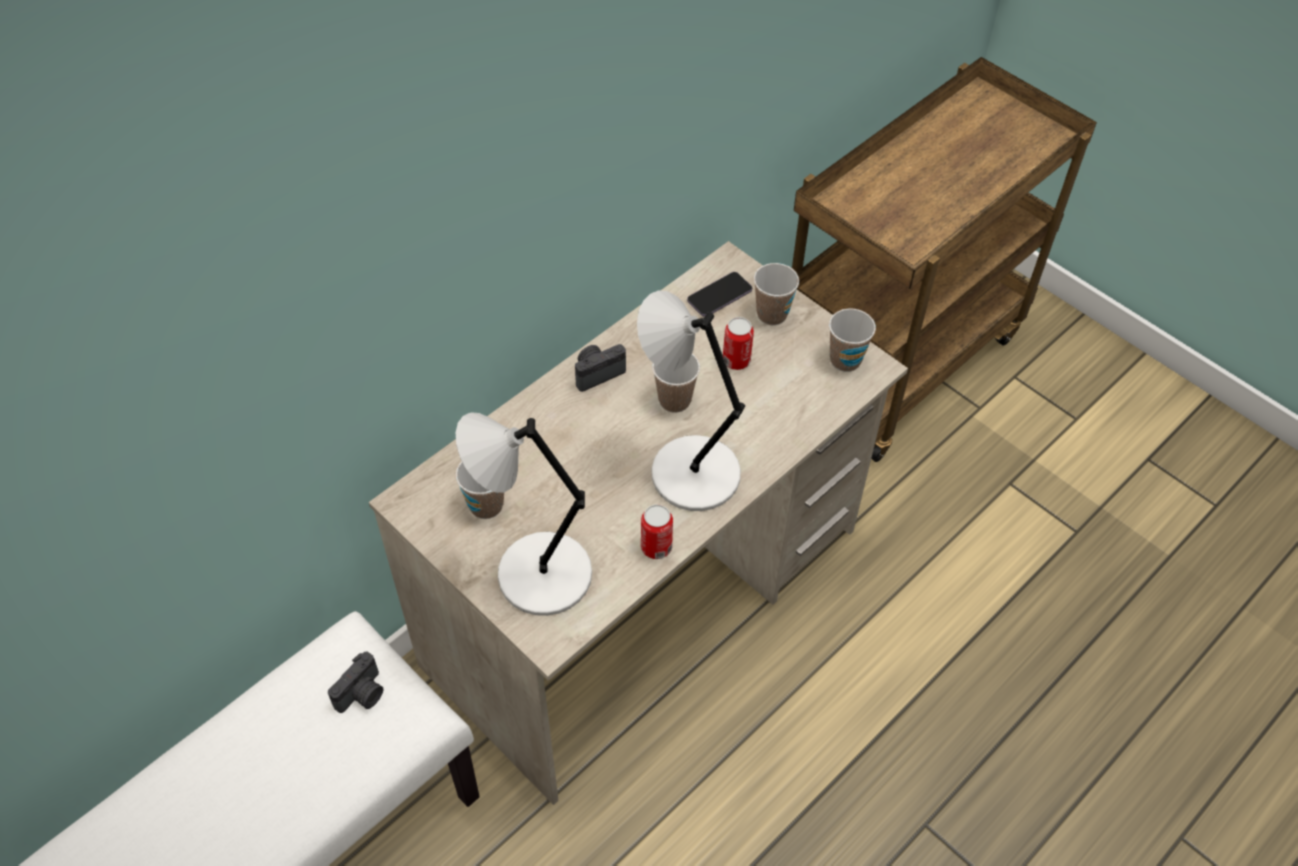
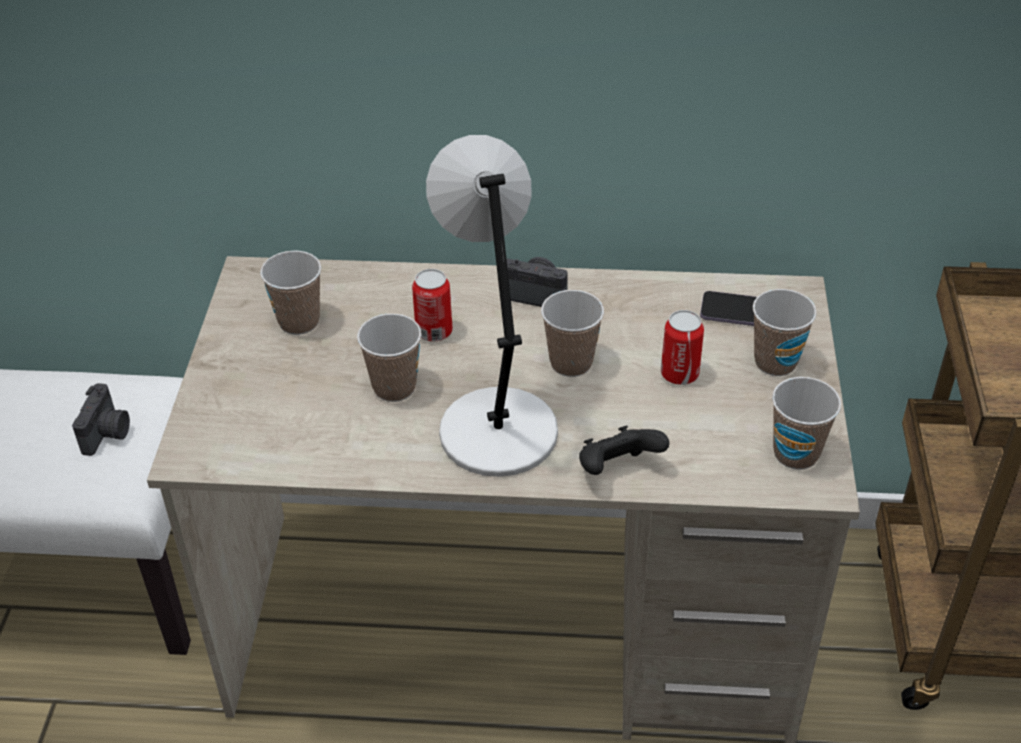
camera: 50 degrees right, 10 degrees down
camera [328,651,383,713] -> camera turned 75 degrees counterclockwise [72,383,130,456]
grey table lamp [456,412,592,616] -> none
can [641,504,673,559] -> can moved to [412,269,453,342]
none -> cup [357,313,421,402]
none -> black game controller [579,425,669,475]

